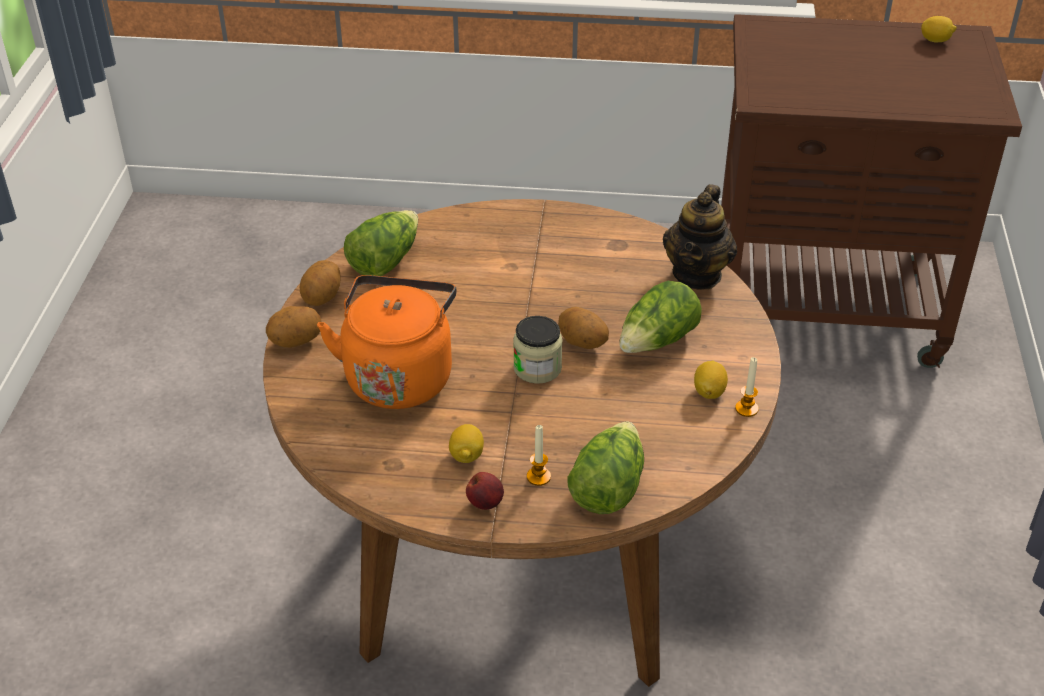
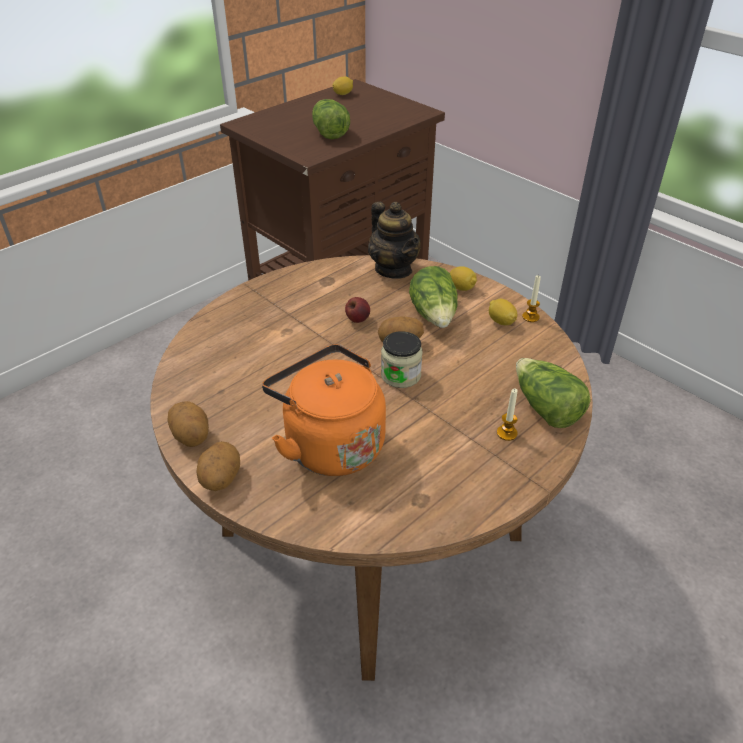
camera: 50 degrees left, 0 degrees up
lettuce [344,210,418,276] -> lettuce moved to [312,99,350,139]
lemon [449,424,484,463] -> lemon moved to [450,266,477,291]
apple [466,472,504,510] -> apple moved to [345,297,370,323]

